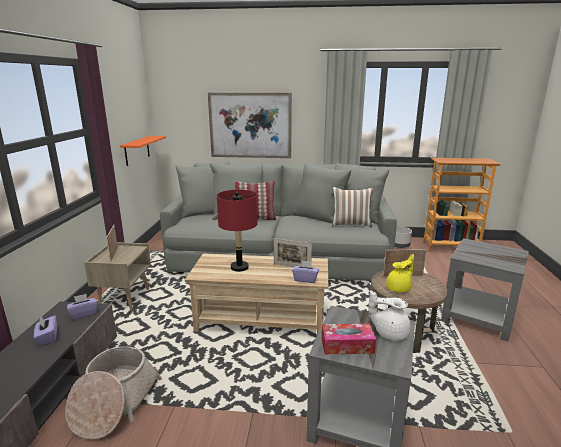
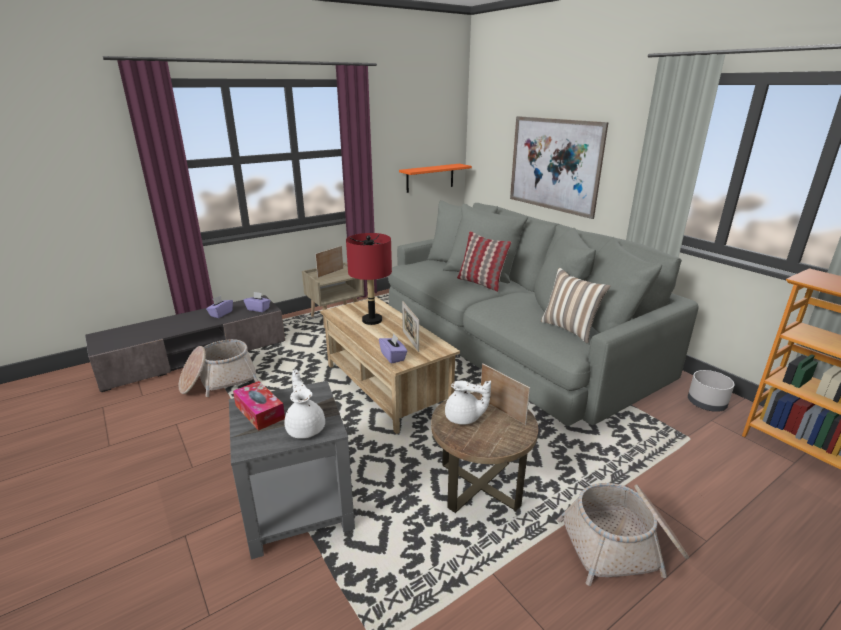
camera: 50 degrees right, 5 degrees up
yellow teapot [386,254,414,292] -> white teapot [445,380,491,425]
grey side table [441,238,529,342] -> basket [557,483,689,586]

